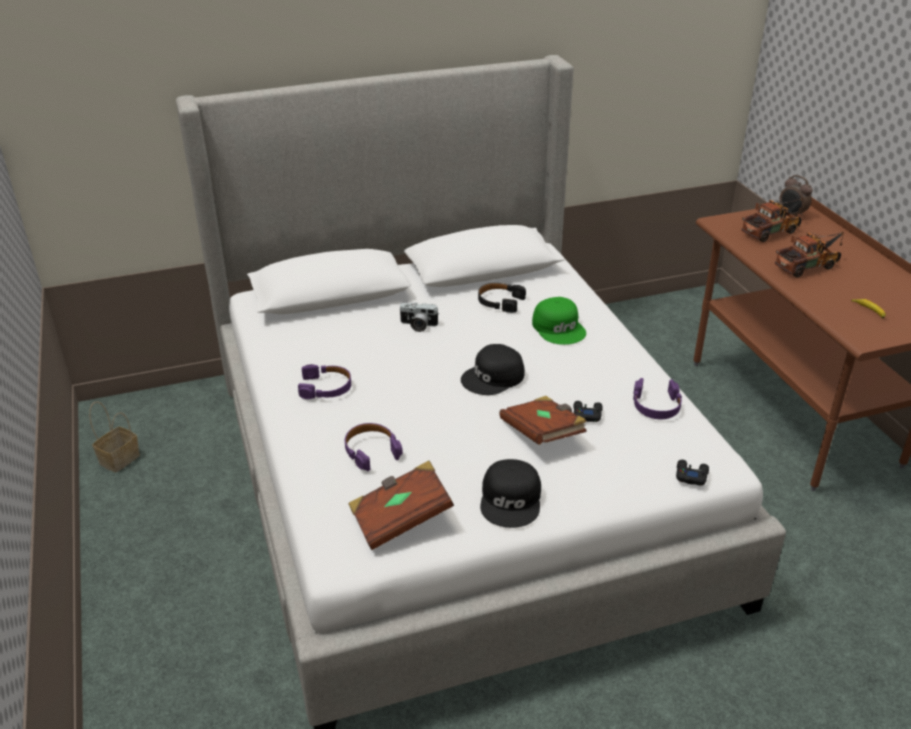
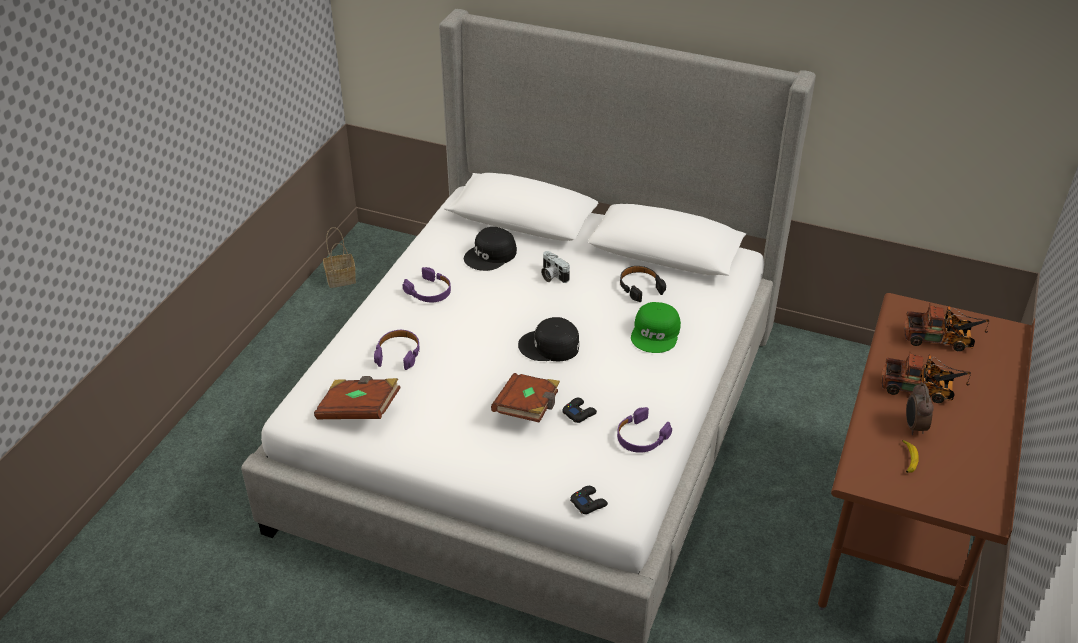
camera: 40 degrees right, 5 degrees up
black cap [480,459,541,528] -> black cap moved to [464,227,517,271]
alarm clock [780,175,812,217] -> alarm clock moved to [906,382,934,435]

